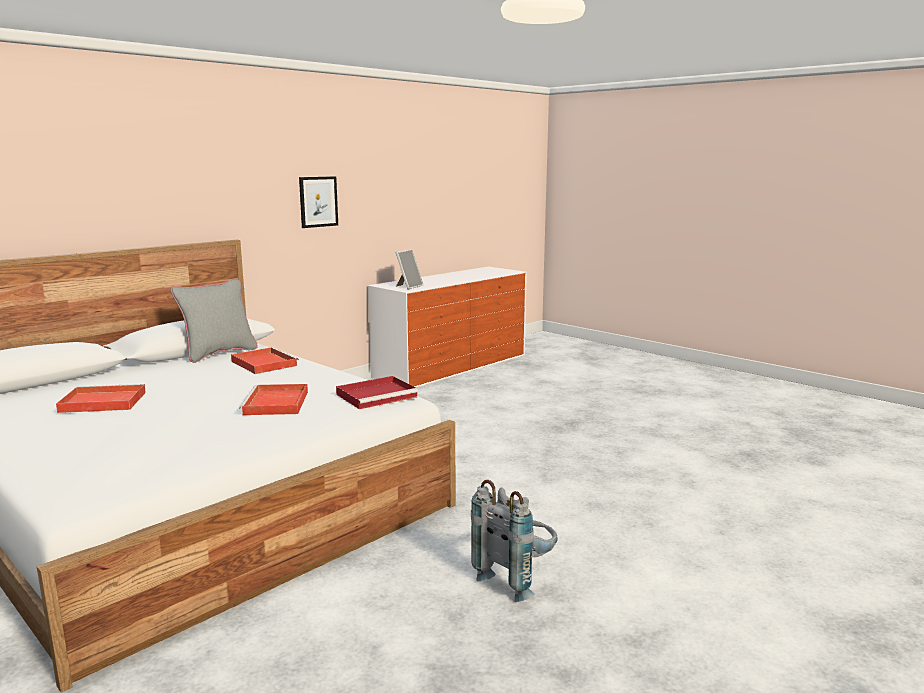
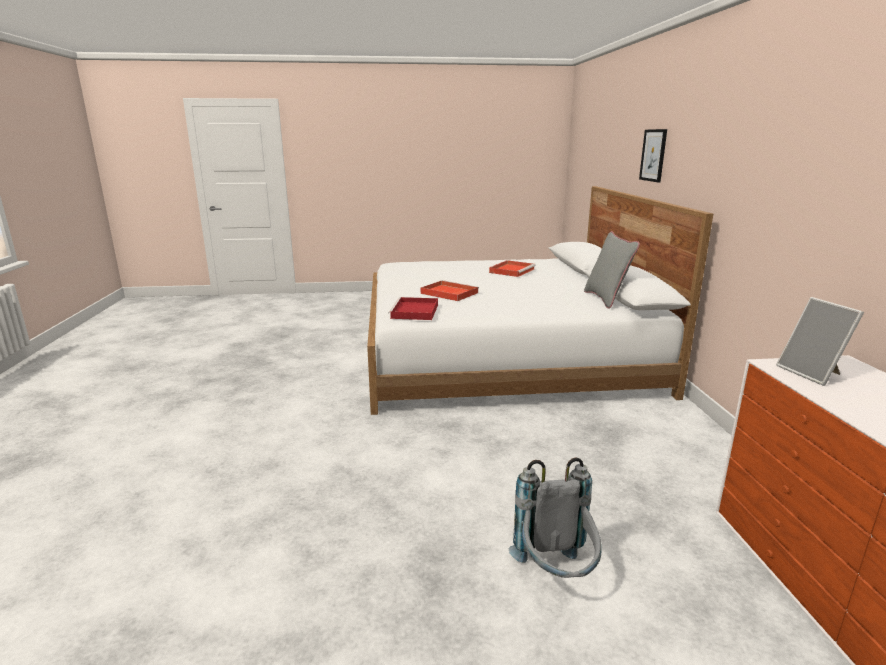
camera: 130 degrees right, 5 degrees up
red tray [231,347,299,374] -> none
picture [299,176,338,228] -> picture moved to [639,129,667,183]
grey backpack [471,480,558,602] -> grey backpack moved to [509,457,602,578]

